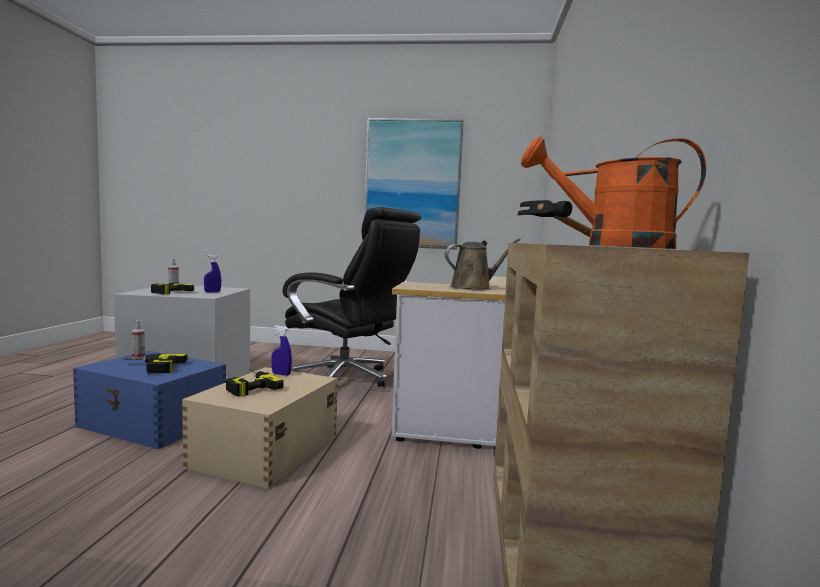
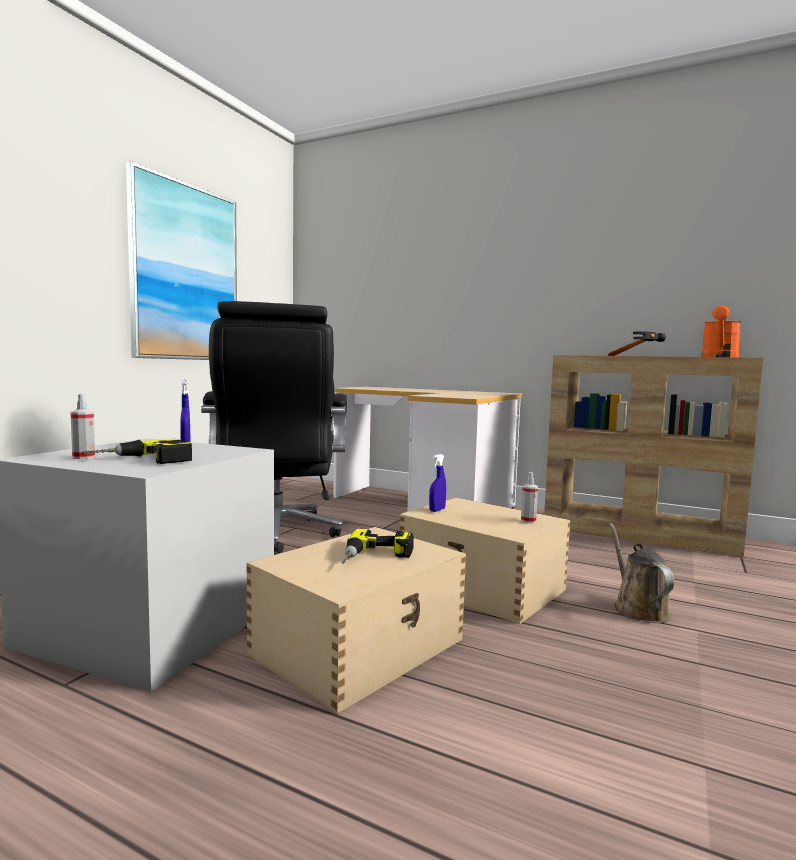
camera: 70 degrees left, 0 degrees up
blue storage box [73,351,226,449] -> beige storage box [246,527,466,714]
spray bottle [132,320,145,358] -> spray bottle moved to [521,472,538,523]
power drill [226,370,284,397] -> none
black office chair [283,207,421,387] -> black office chair turned 120 degrees clockwise [201,301,347,553]
brown watering can [444,238,521,290] -> brown watering can moved to [609,523,674,623]

